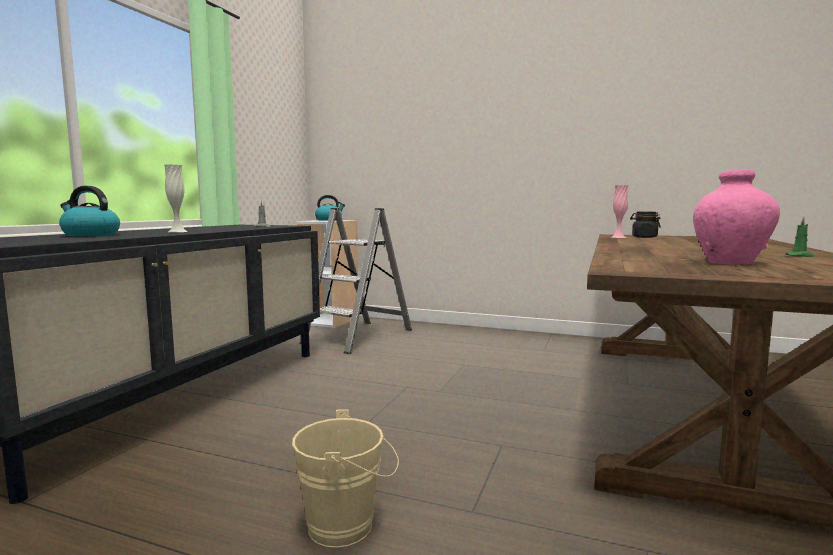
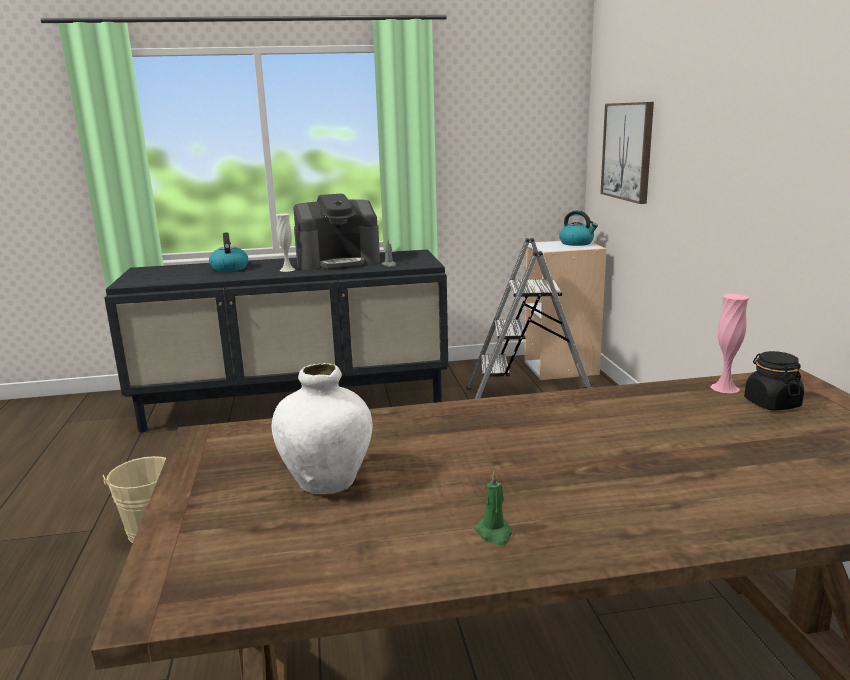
camera: 60 degrees right, 10 degrees up
pink vase [693,170,780,265] -> white vase [271,363,372,494]
none -> coffee machine [293,194,380,270]
none -> picture [600,102,654,204]

